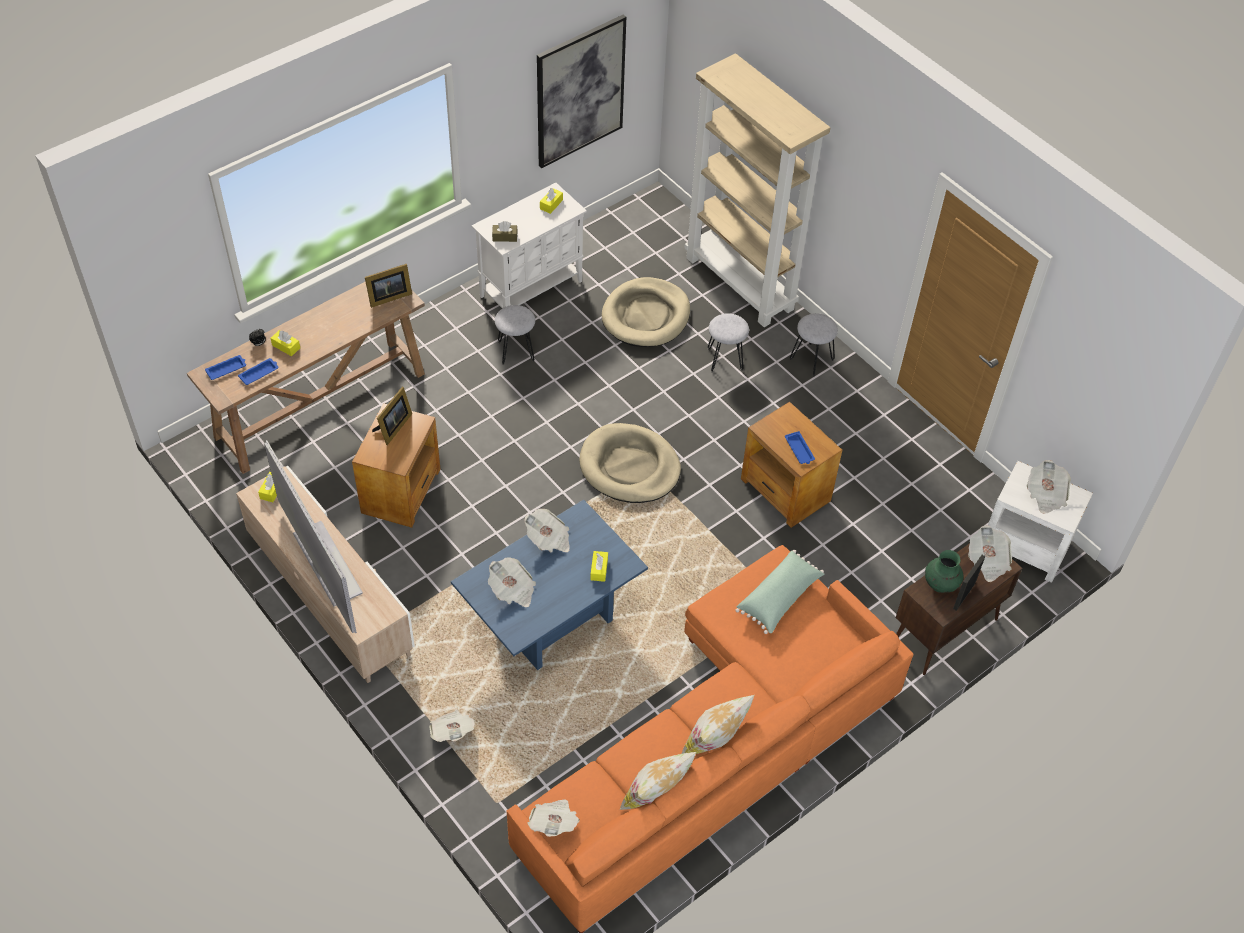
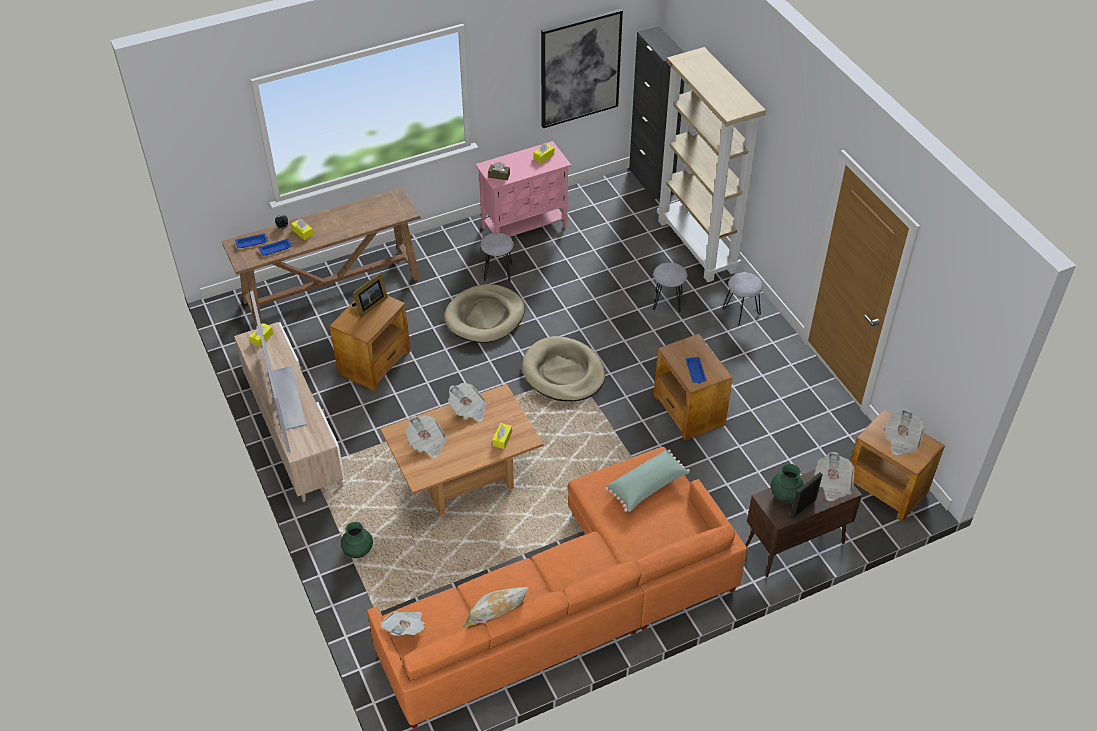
camera: 15 degrees right, 5 degrees down
picture frame [365,264,412,308] -> none
newspaper [429,709,475,742] -> green vase [341,522,373,558]
blue coffee table [451,499,648,670] -> brown coffee table [380,384,543,516]
white cabinet [472,183,587,308] -> pink cabinet [476,141,571,237]
beige dog bed [602,277,690,347] -> beige dog bed moved to [444,284,525,343]
pillow [682,695,755,754] -> none
white side table [988,461,1093,583] -> brown side table [851,409,945,522]
none -> black cabinet [629,26,685,200]

